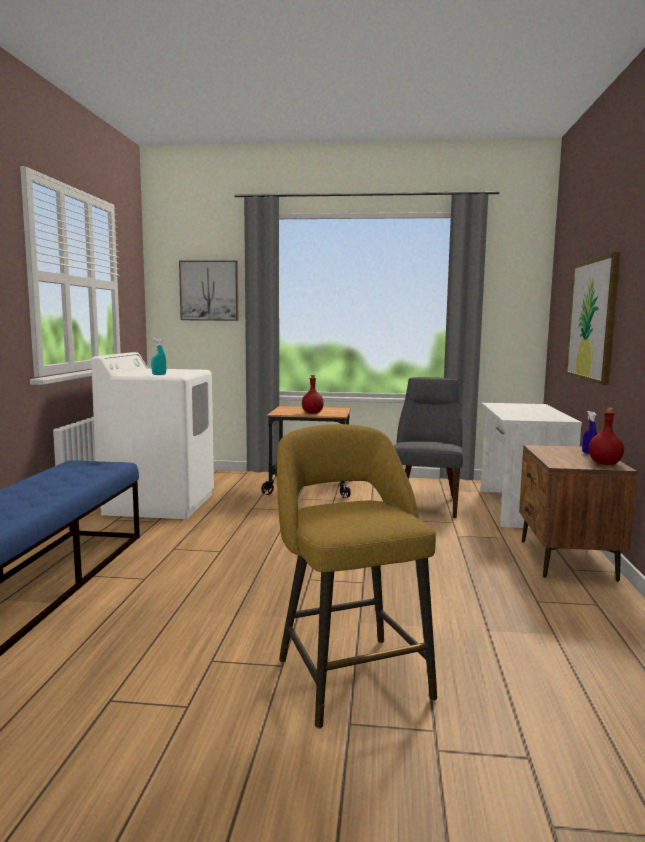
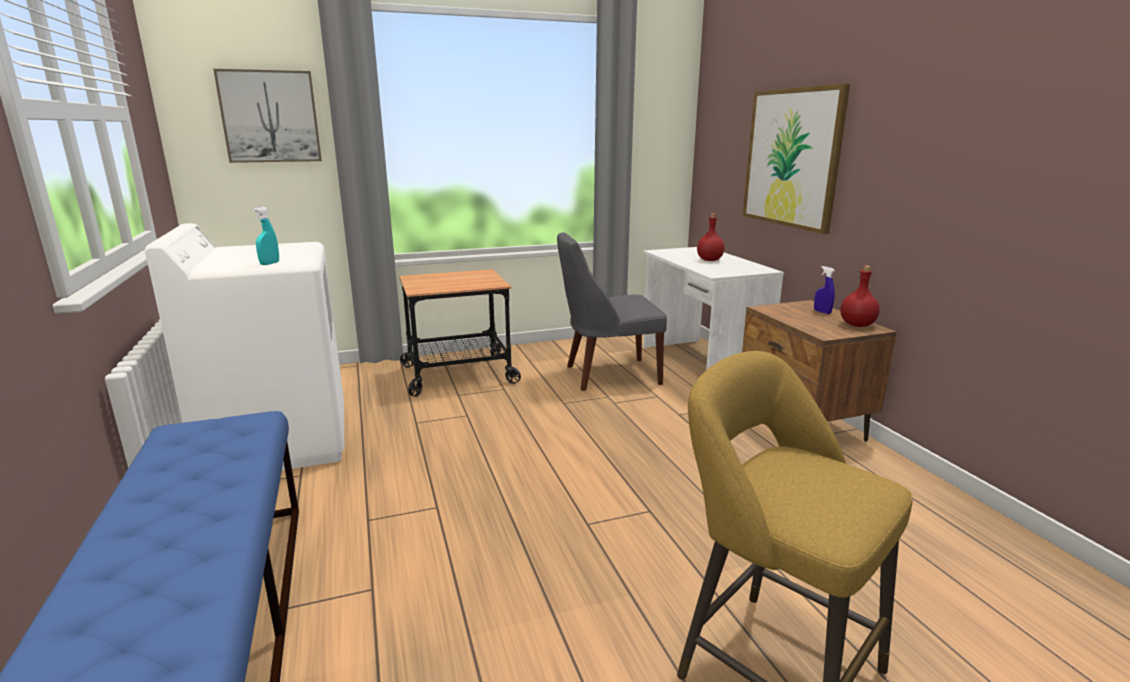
camera: 25 degrees left, 10 degrees up
red bottle [302,375,324,414] -> red bottle moved to [697,213,724,261]
grey chair [394,377,463,518] -> grey chair turned 90 degrees counterclockwise [557,232,667,391]

